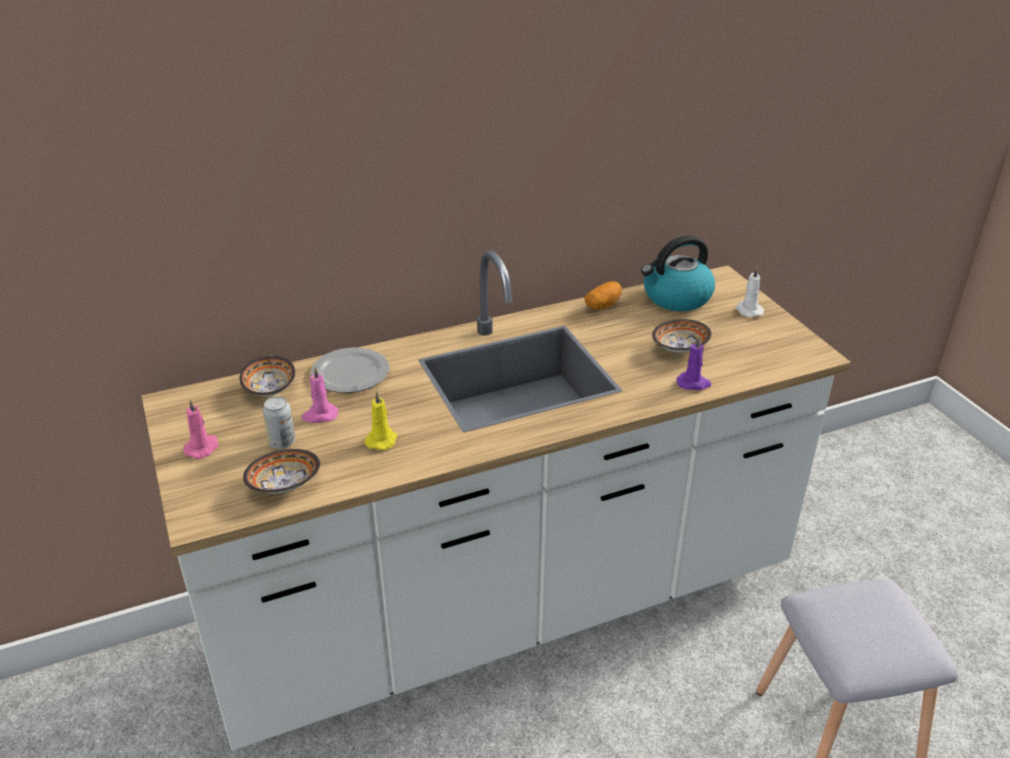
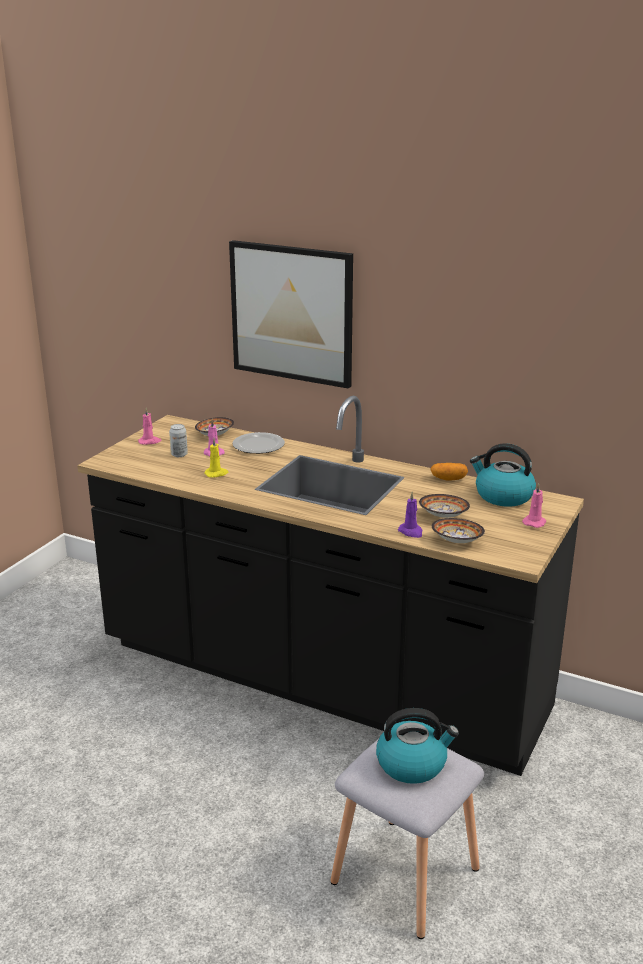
camera: 50 degrees right, 10 degrees down
white counter [142,250,851,751] -> black counter [77,396,584,776]
bowl [243,449,320,494] -> bowl moved to [432,518,485,543]
white candle [736,267,764,318] -> pink candle [522,483,546,528]
none -> picture [229,240,353,388]
none -> kettle [376,708,459,784]

